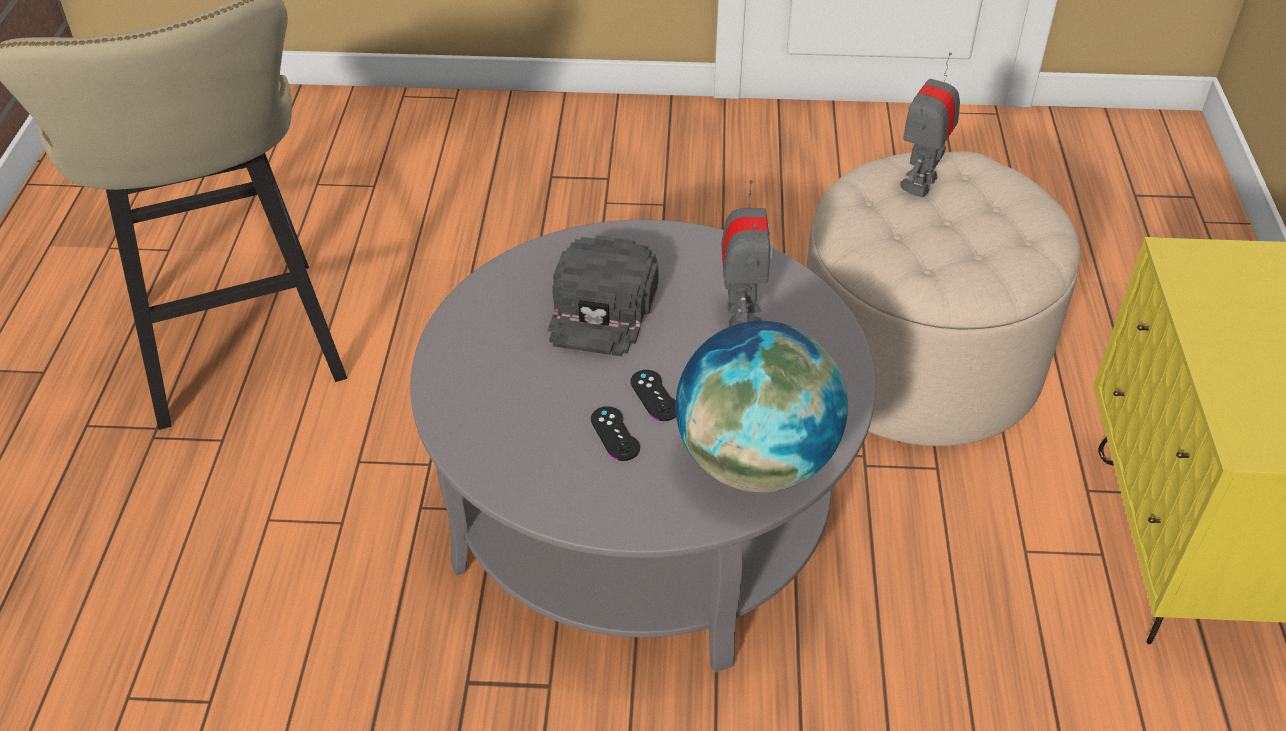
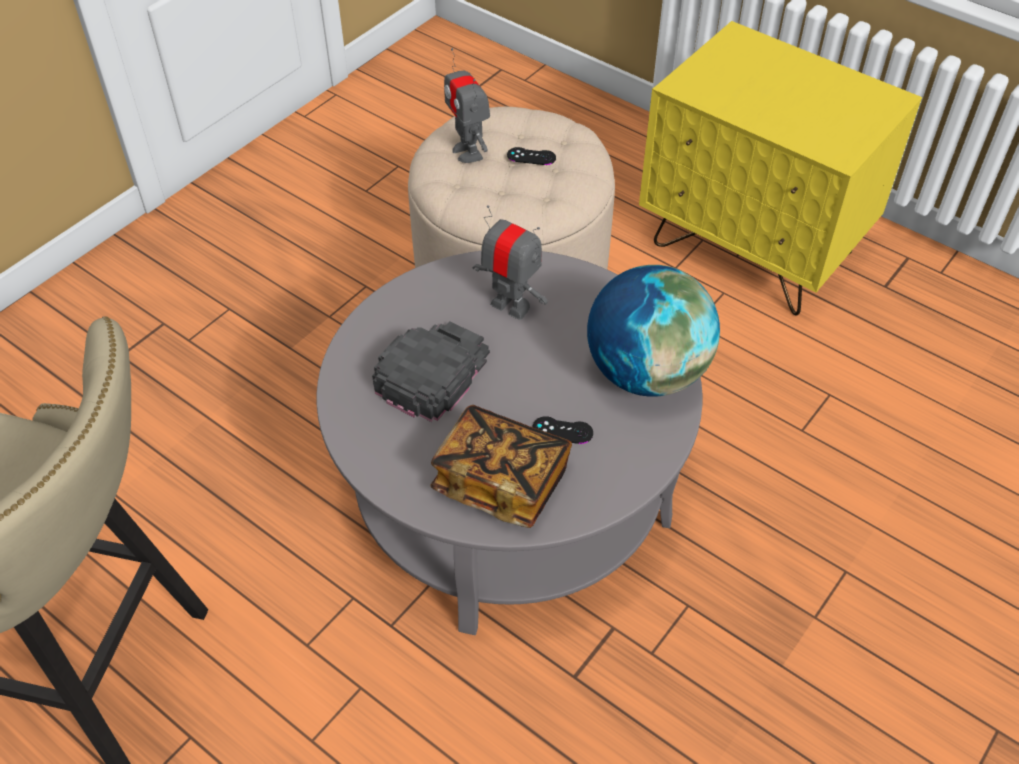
camera: 55 degrees left, 5 degrees up
black cap [548,236,659,356] -> black cap turned 105 degrees counterclockwise [372,321,490,422]
black game controller [631,370,676,421] -> black game controller moved to [507,147,556,165]
none -> book [430,405,572,528]

